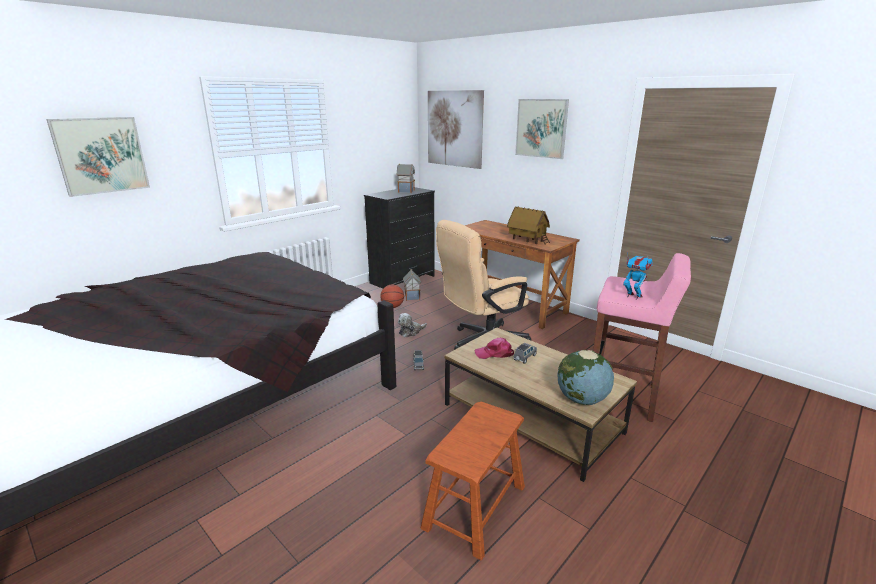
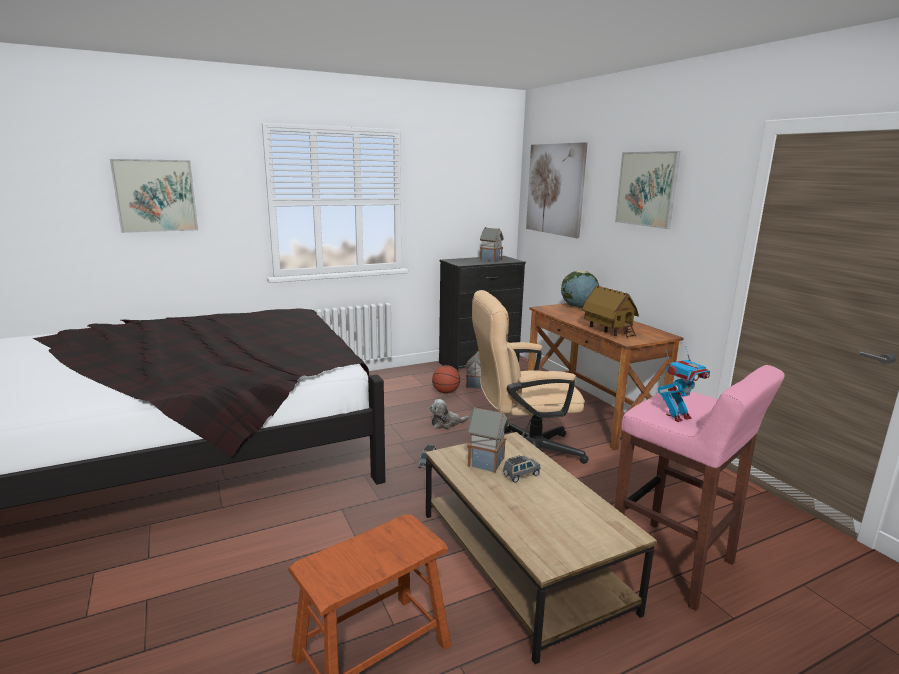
camera: 20 degrees right, 5 degrees down
pink cap [474,338,514,359] -> toy house [467,406,509,473]
globe [557,350,614,405] -> globe moved to [561,271,599,308]
toy robot [623,252,653,299] -> toy robot turned 90 degrees clockwise [658,348,710,422]

